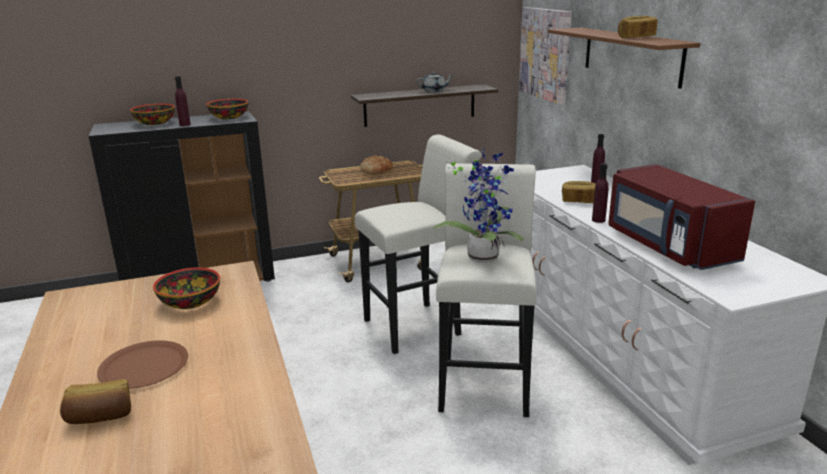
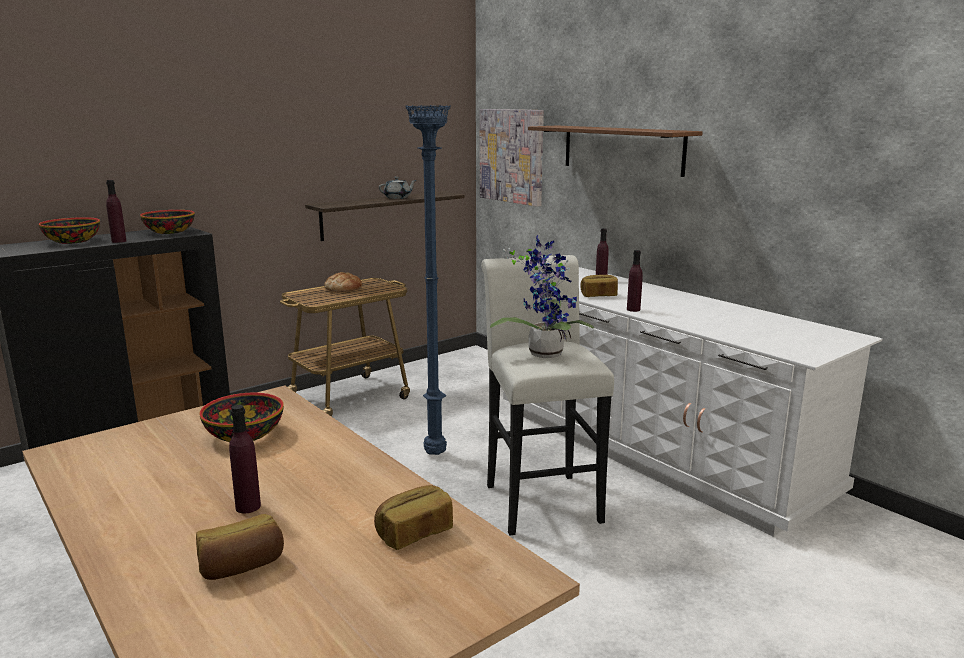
camera: 20 degrees left, 5 degrees down
brown plate [97,340,188,389] -> purple bottle [229,405,261,513]
white stool [355,134,482,354] -> blue floor lamp [405,105,451,455]
red microwave [608,164,755,270] -> none
bread [618,16,658,38] -> bread moved to [374,485,453,550]

